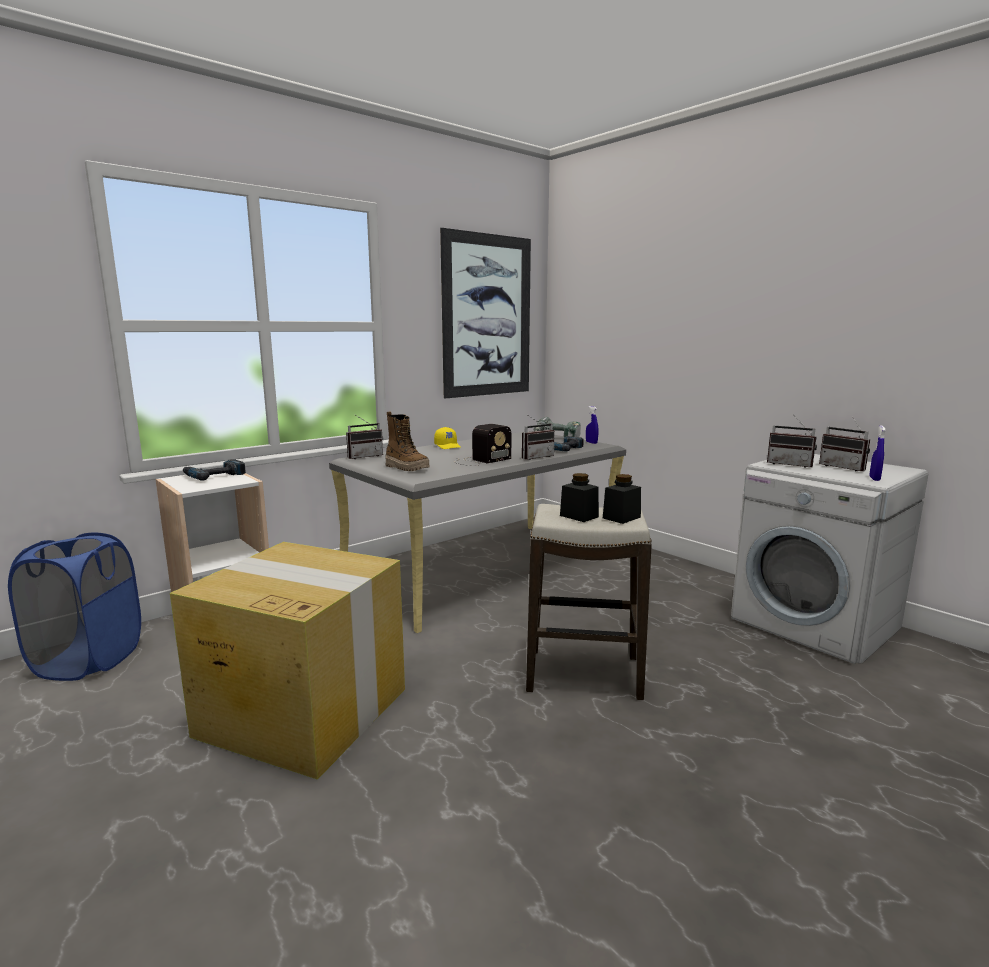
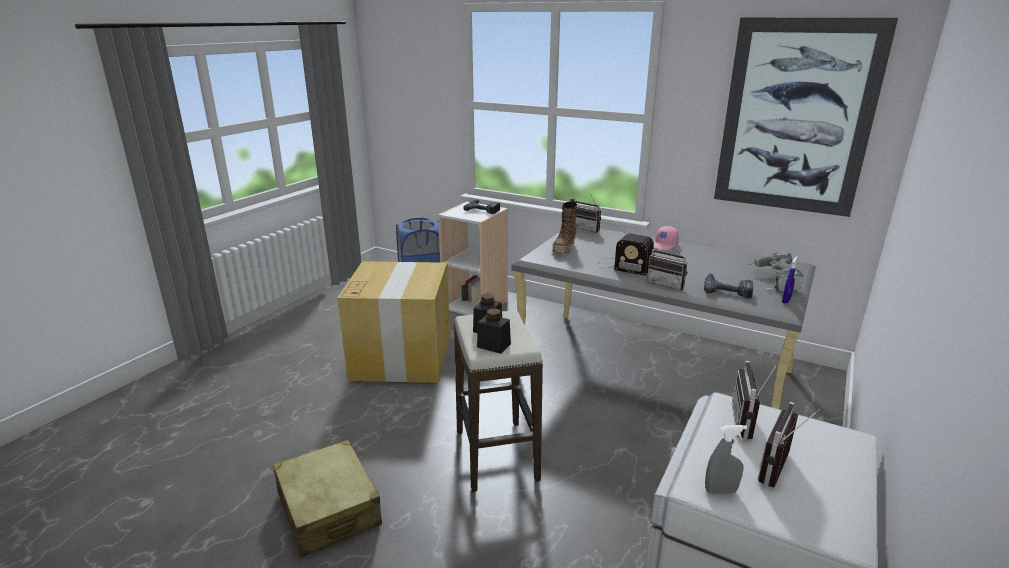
camera: 70 degrees right, 10 degrees up
yellow cap [434,427,461,449] -> pink cap [654,226,679,250]
blue spray bottle [870,425,886,481] -> grey spray bottle [705,425,747,494]
none -> beige suitcase [273,439,382,557]

